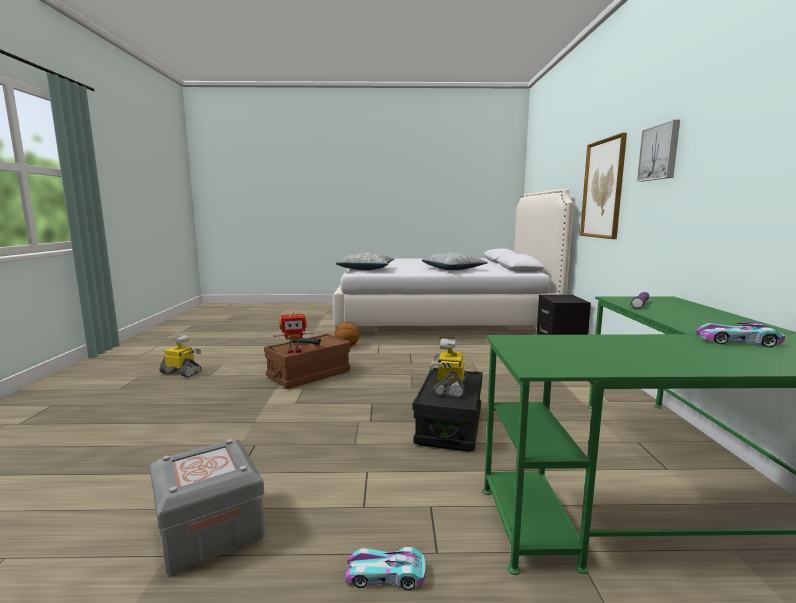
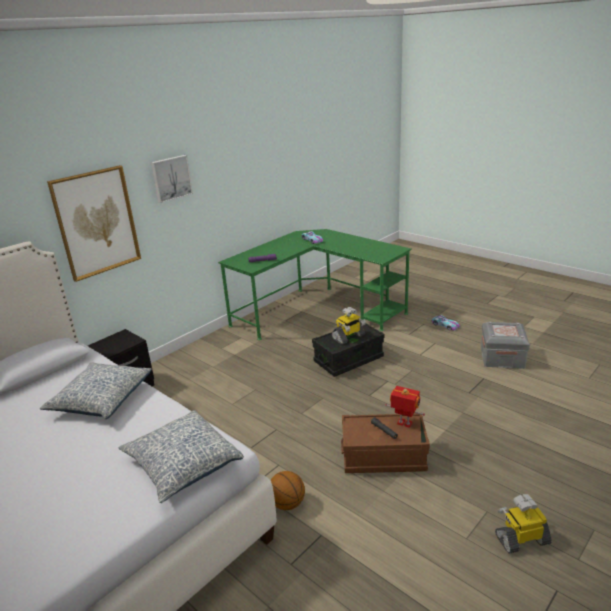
camera: 135 degrees left, 15 degrees up
toy robot [159,335,201,377] -> toy robot turned 105 degrees clockwise [495,494,552,553]

